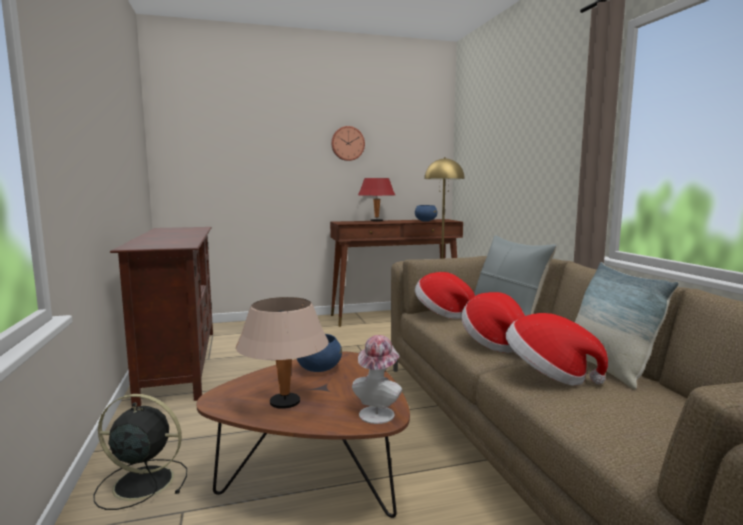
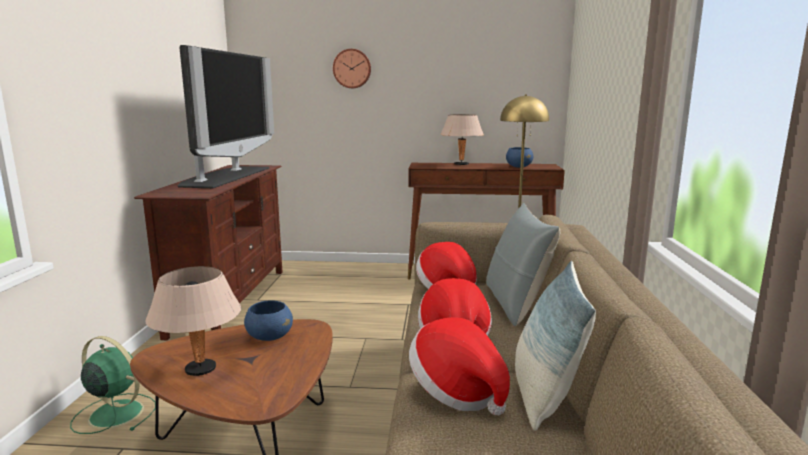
camera: 20 degrees right, 5 degrees up
black fan [94,394,187,510] -> green fan [70,336,156,434]
wall clock [331,126,365,161] -> wall clock moved to [333,49,371,88]
hat [352,335,402,424] -> none
red table lamp [358,178,395,222] -> beige table lamp [440,114,484,166]
none -> television [178,45,274,188]

